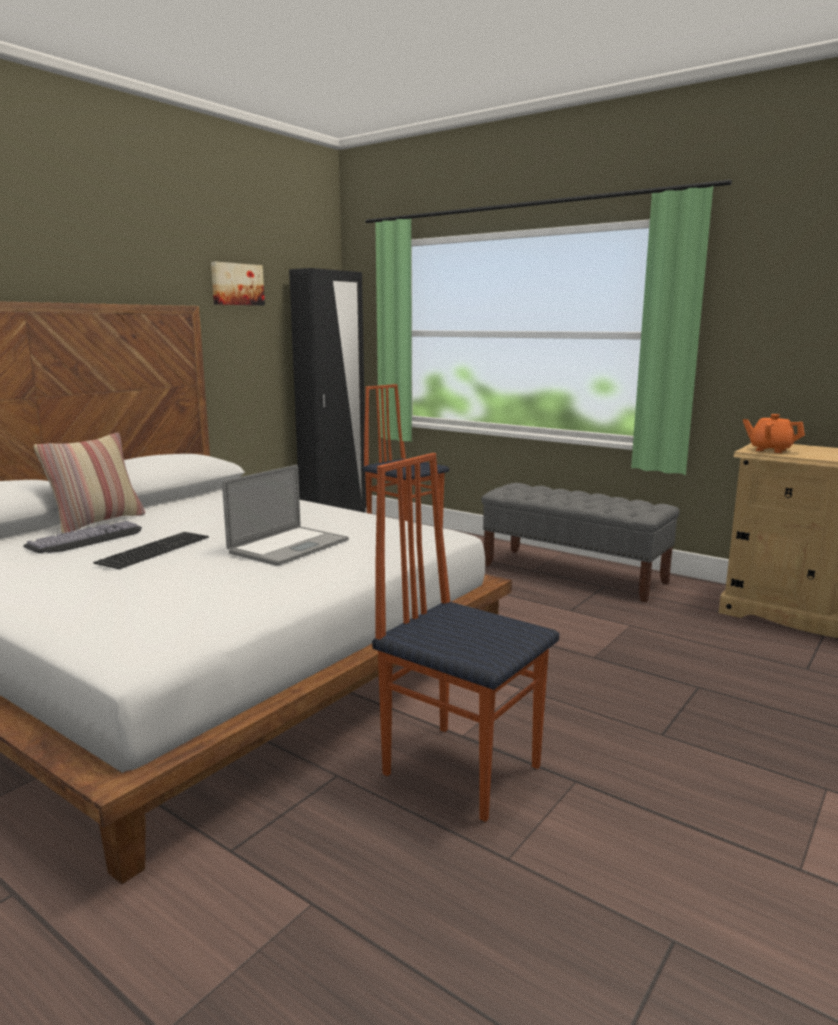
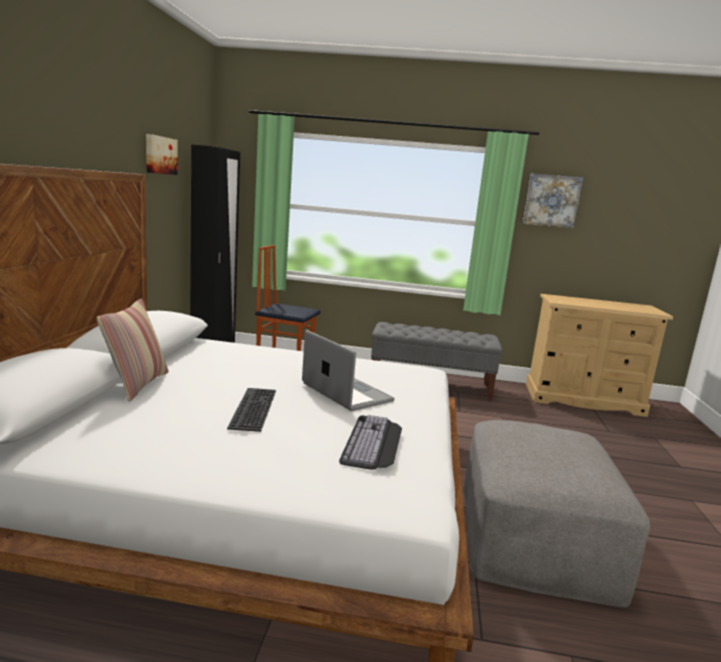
camera: 30 degrees left, 0 degrees up
keyboard [23,521,142,553] -> keyboard moved to [339,415,402,470]
laptop [222,465,349,566] -> laptop turned 45 degrees counterclockwise [302,330,395,411]
chair [372,453,559,822] -> grey ottoman [464,420,650,608]
orange teapot [743,414,805,453] -> none
none -> picture [523,173,583,229]

